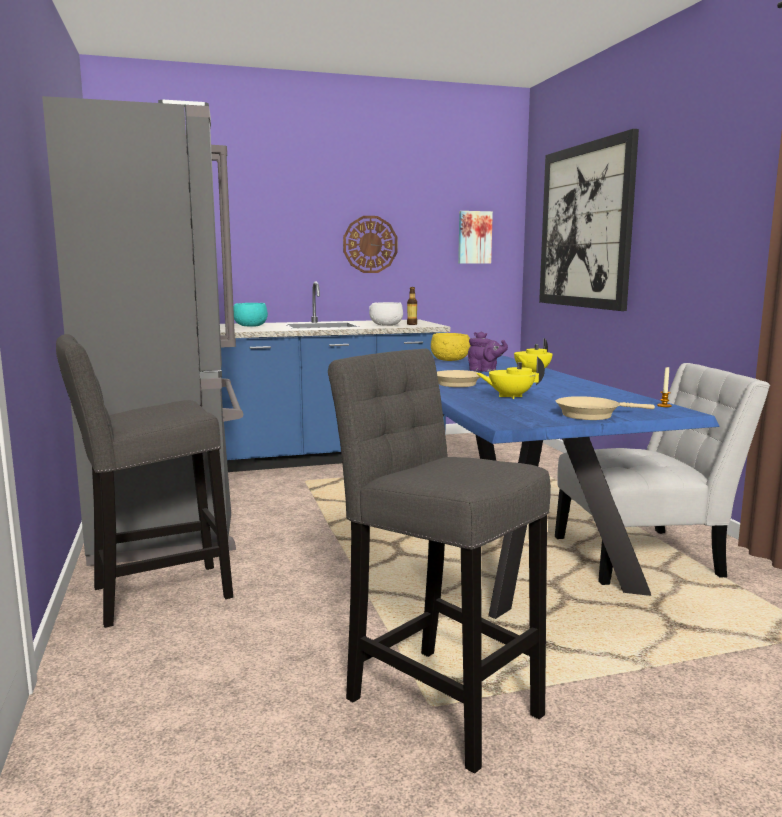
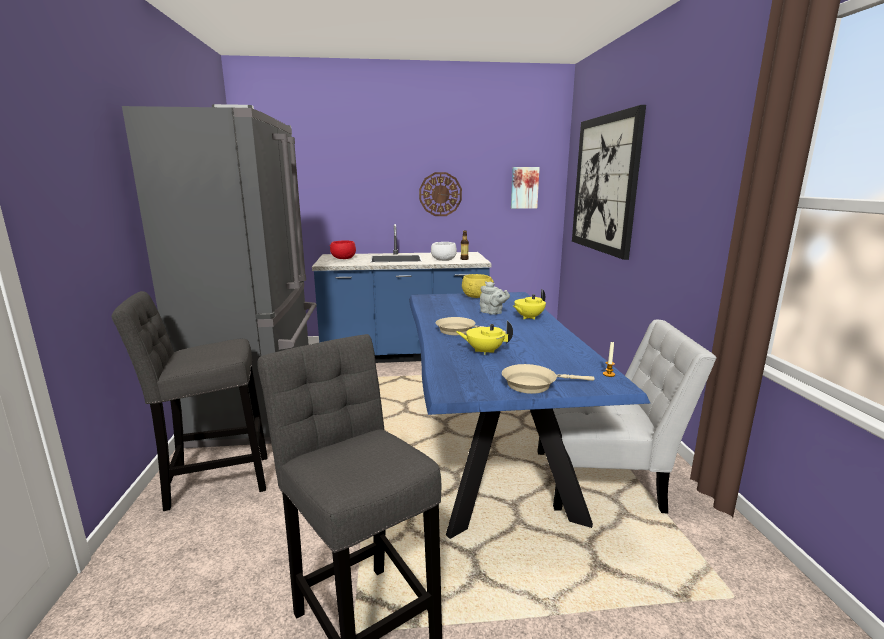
camera: 10 degrees right, 5 degrees up
turquoise bowl [233,303,268,327] -> red bowl [330,240,356,259]
purple teapot [468,332,508,372] -> grey teapot [480,281,510,315]

